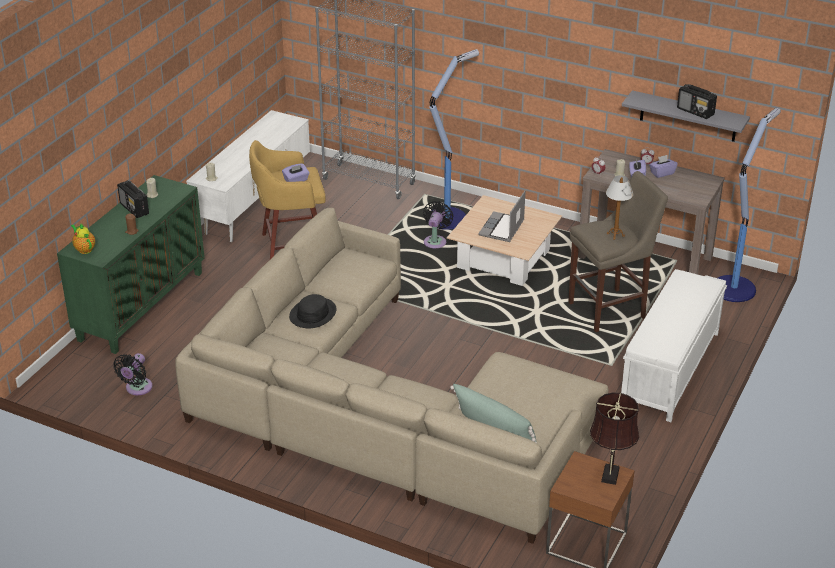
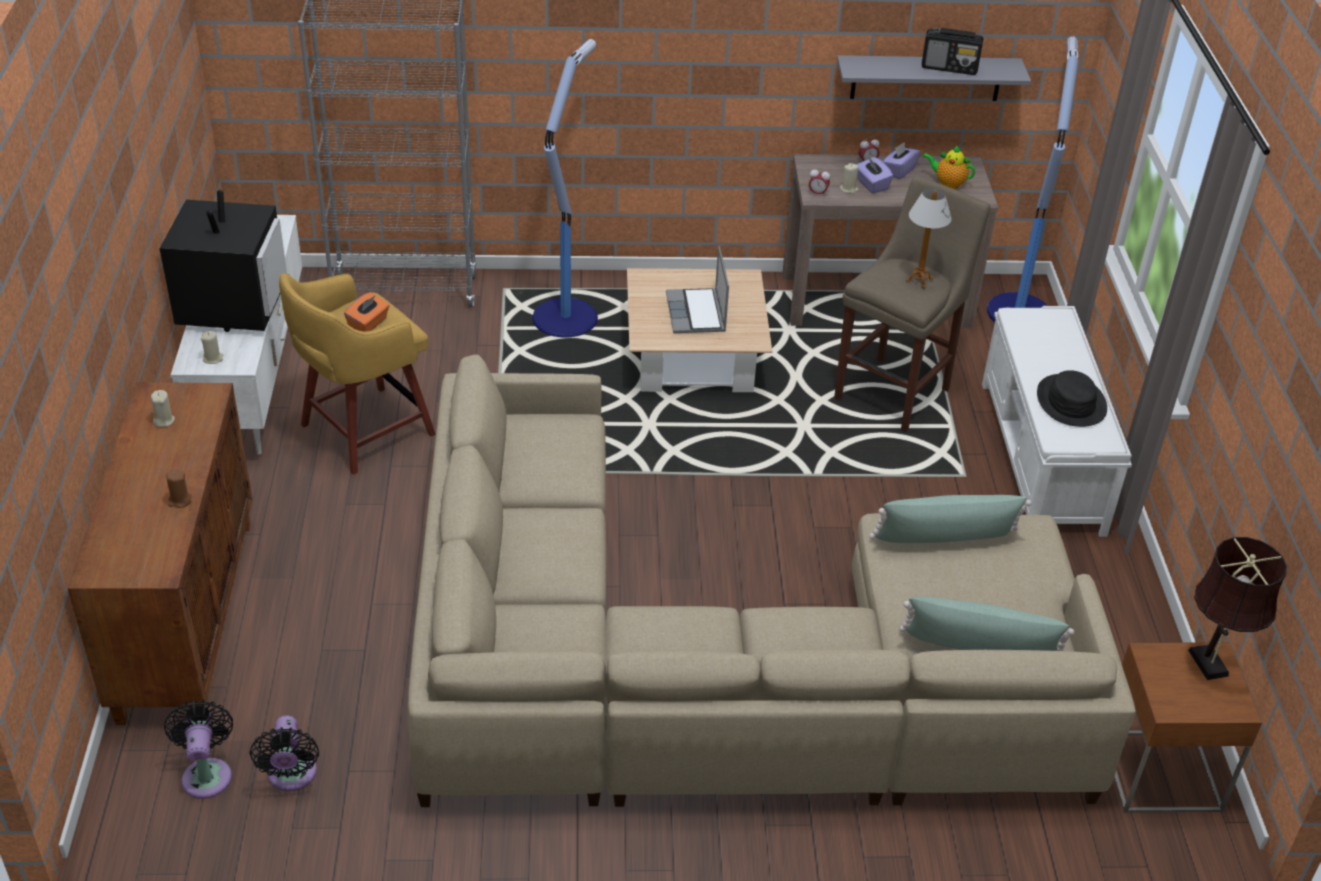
camera: 30 degrees left, 5 degrees up
green cabinet [57,175,205,354] -> brown cabinet [67,382,253,725]
teapot [71,224,95,254] -> teapot moved to [922,145,975,189]
radio [117,181,149,218] -> none
purple tissue box [282,164,310,182] -> orange tissue box [344,292,390,331]
black hat [289,294,337,328] -> black hat moved to [1037,370,1107,427]
black fan [423,201,453,248] -> black fan moved to [164,700,233,799]
none -> television [160,190,287,332]
none -> green pillow [869,495,1032,543]

